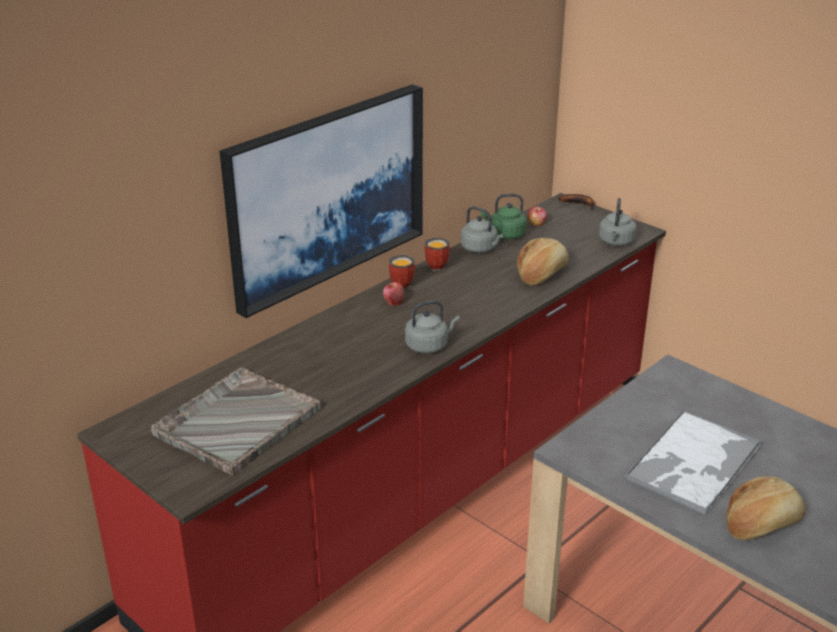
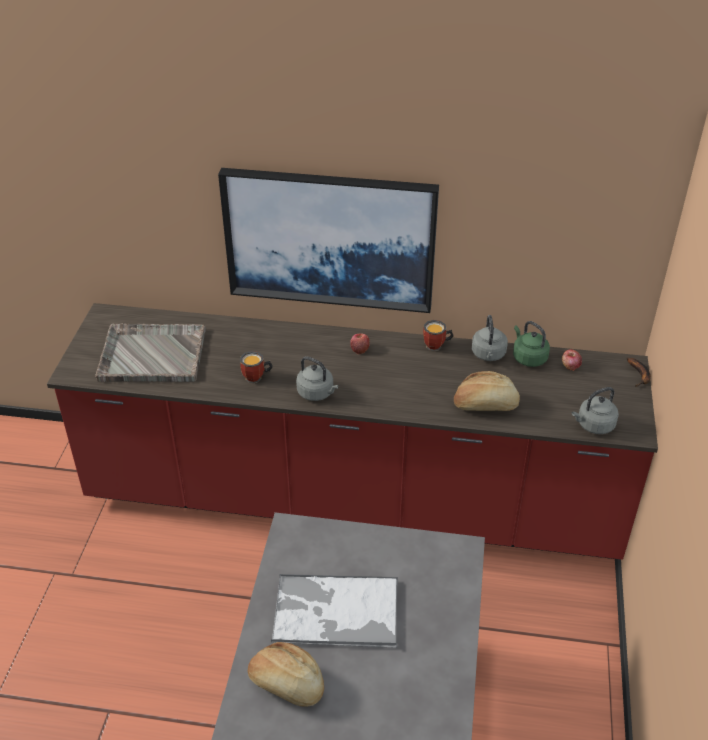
camera: 55 degrees right, 10 degrees up
mug [389,255,415,289] -> mug moved to [240,351,273,383]

